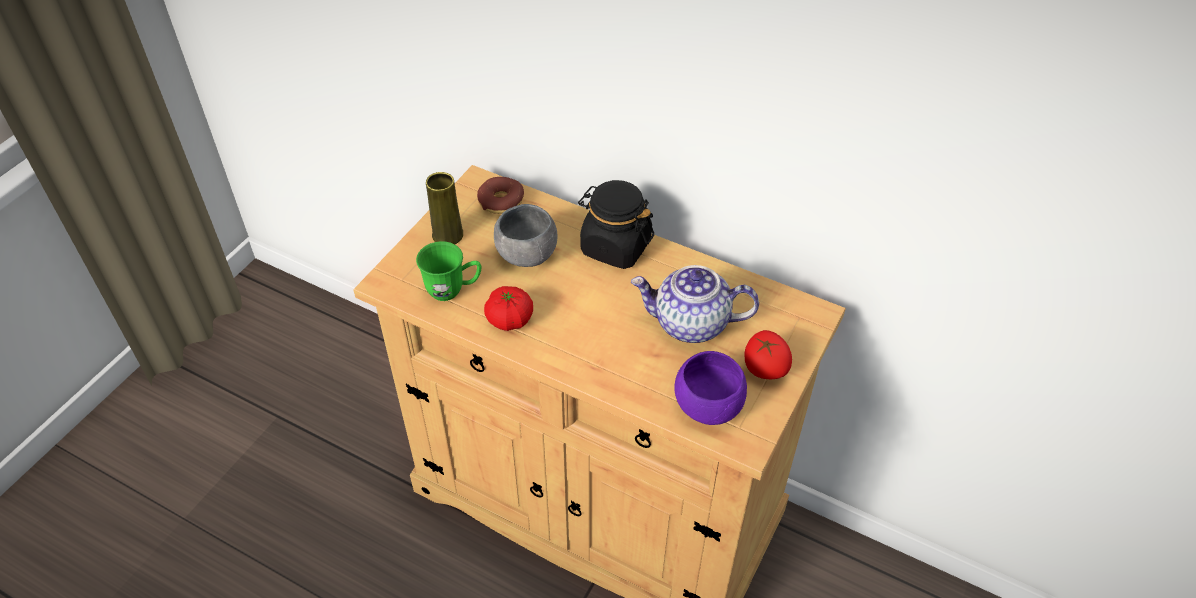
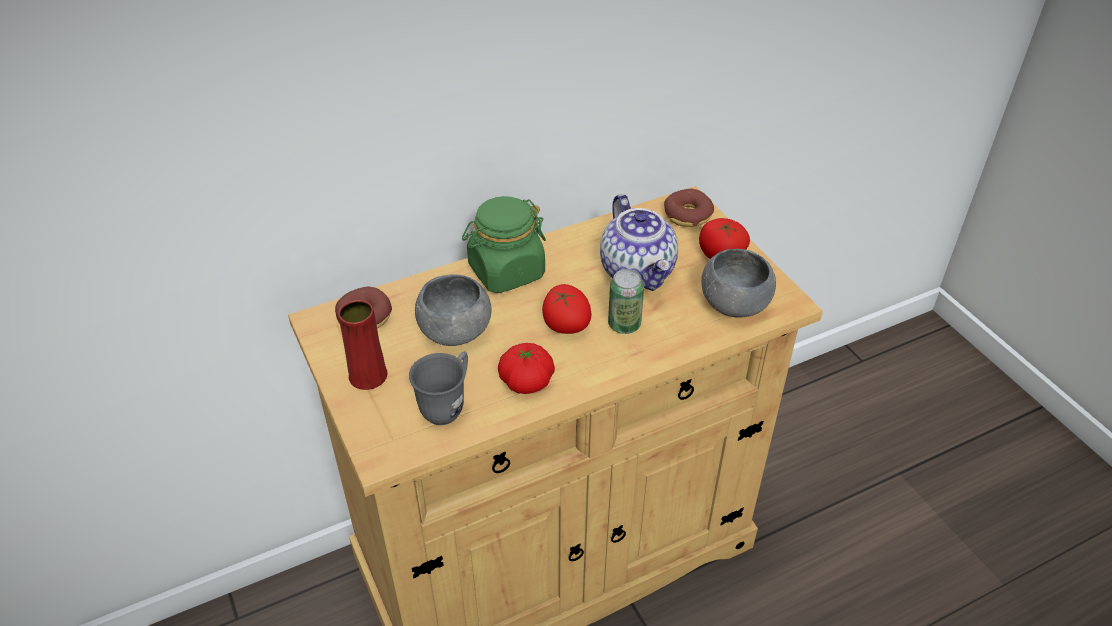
camera: 55 degrees left, 5 degrees down
green mug [416,241,481,301] -> grey mug [409,352,468,425]
yellow vase [426,172,463,244] -> red vase [338,300,388,390]
black jar [578,180,654,269] -> green jar [462,196,546,293]
teapot [631,265,759,343] -> teapot turned 60 degrees counterclockwise [600,194,678,291]
purple bowl [674,351,747,425] -> grey bowl [701,249,776,318]
none -> tomato [542,284,591,334]
none -> can [608,269,644,334]
none -> donut [664,189,714,227]

